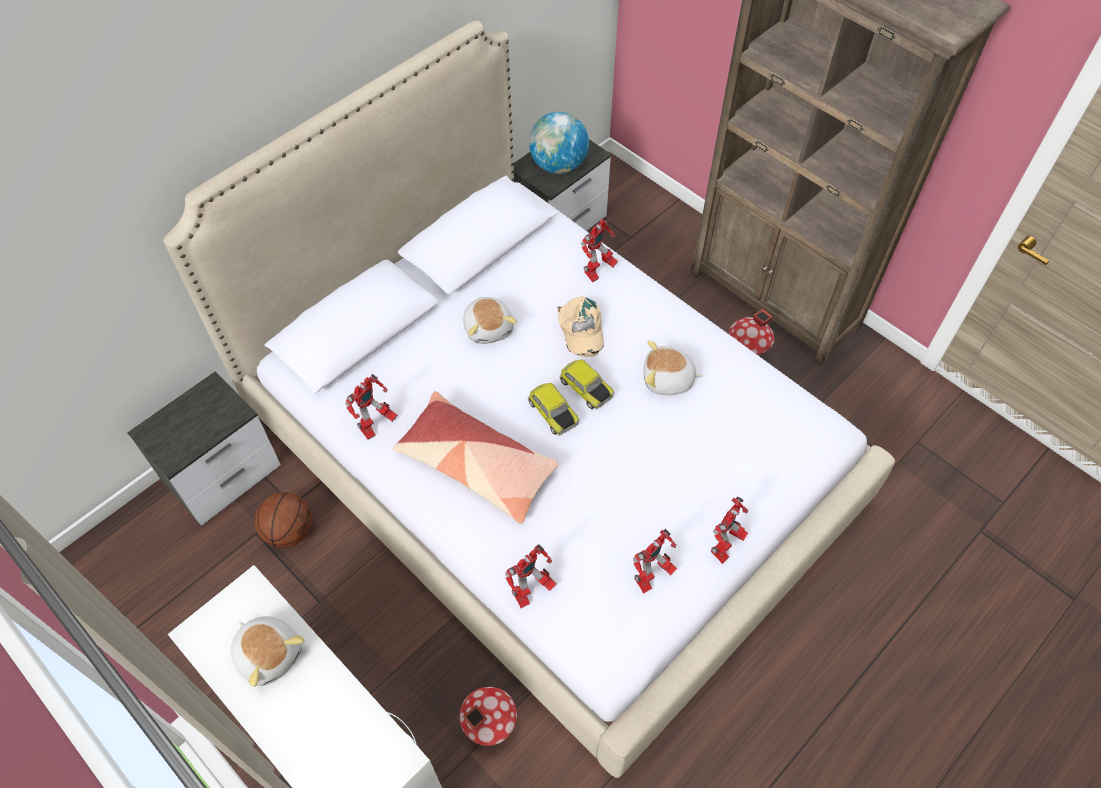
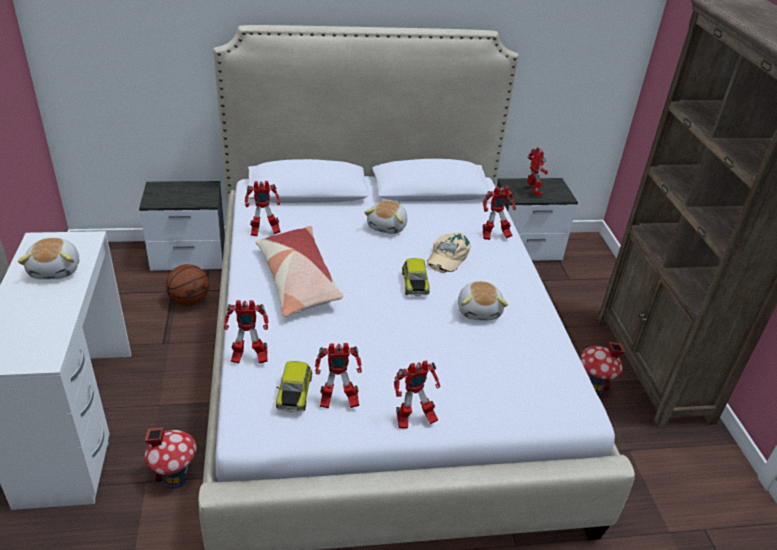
camera: 35 degrees right, 20 degrees down
toy car [528,383,579,436] -> toy car moved to [276,361,312,412]
globe [529,112,589,174] -> toy robot [527,147,548,196]
plush toy [644,341,703,395] -> plush toy turned 135 degrees counterclockwise [458,281,508,321]

